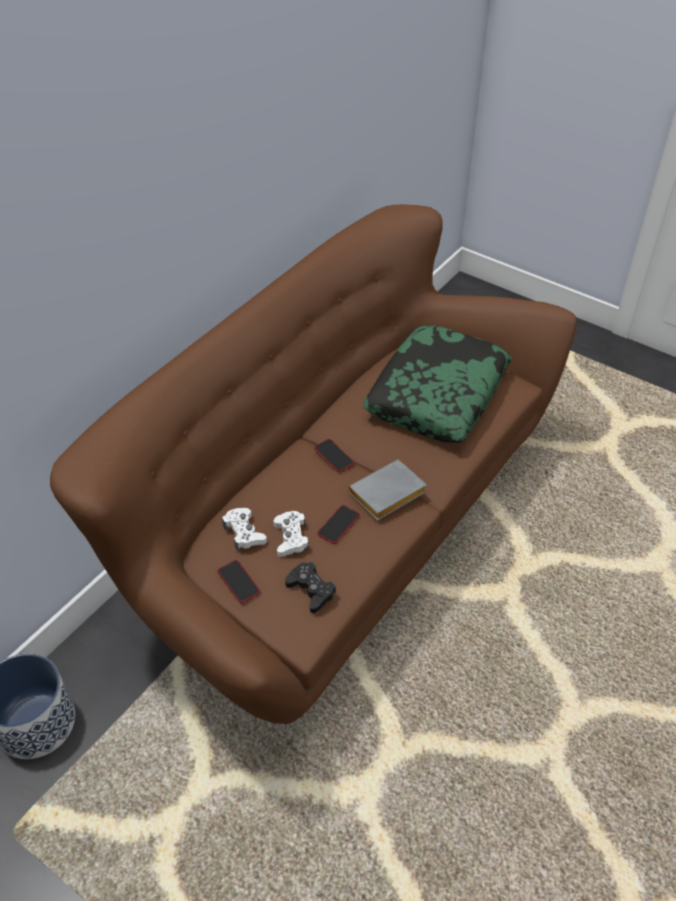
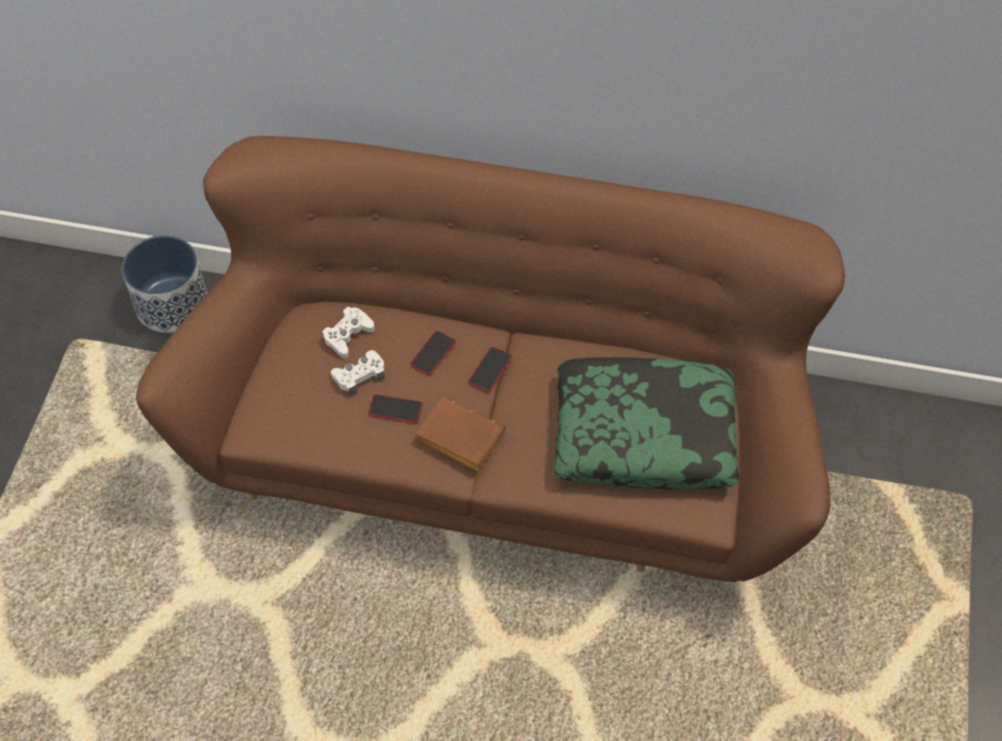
camera: 65 degrees right, 10 degrees up
phone [217,560,260,603] -> phone moved to [410,331,456,375]
black game controller [285,562,336,613] -> none
grey book [348,460,427,521] -> brown book [415,396,505,472]

